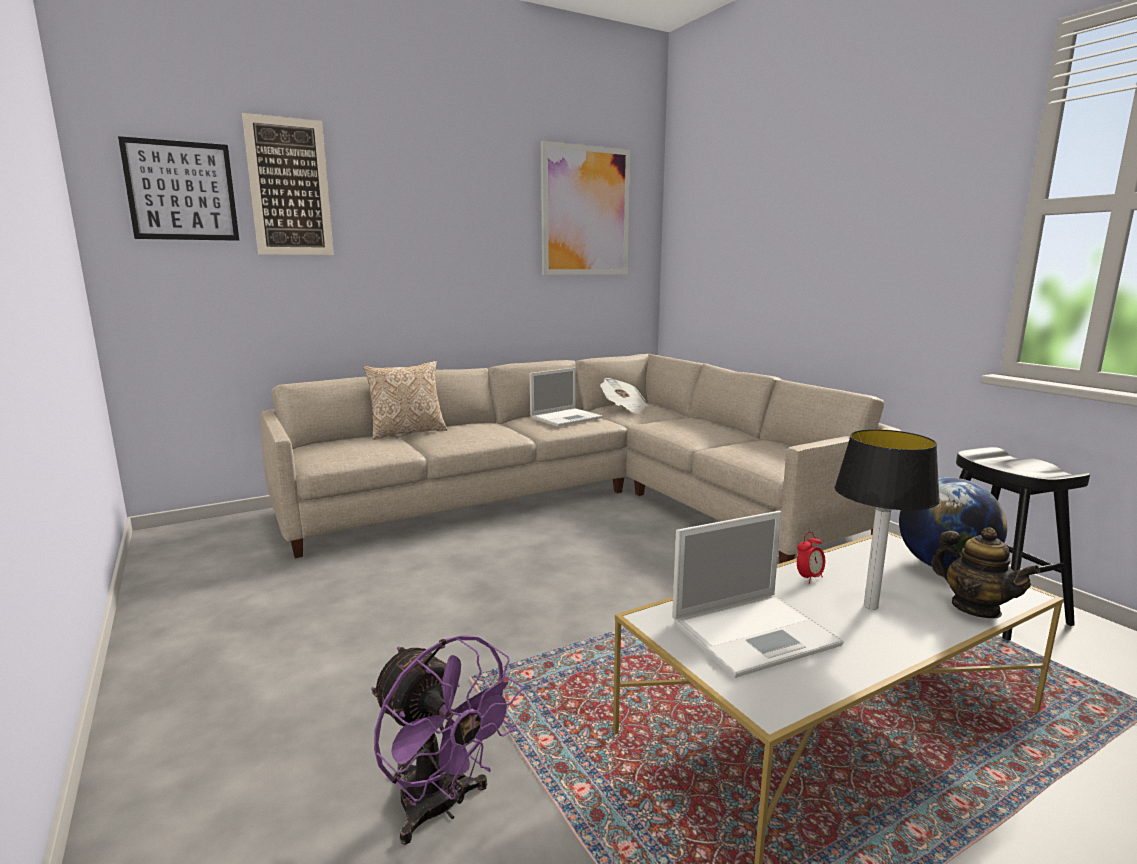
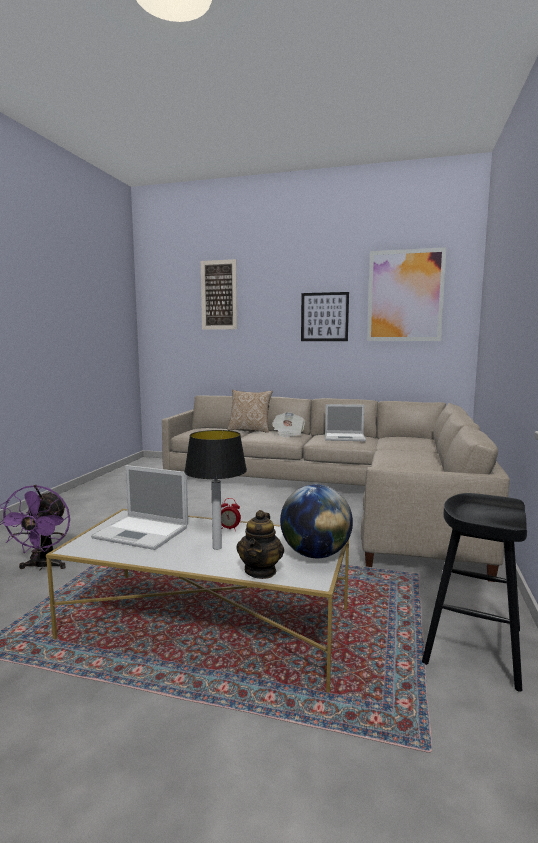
camera: 45 degrees right, 5 degrees down
picture [118,136,239,241] -> picture moved to [301,292,349,341]
newspaper [600,378,649,414] -> newspaper moved to [272,412,305,438]

